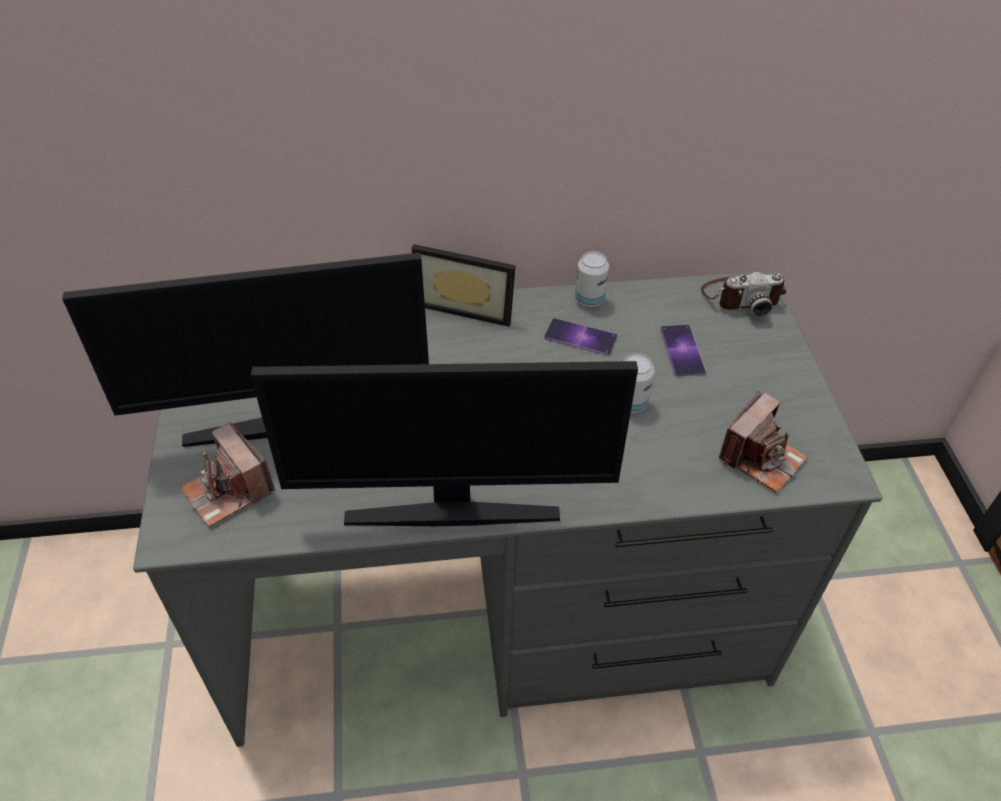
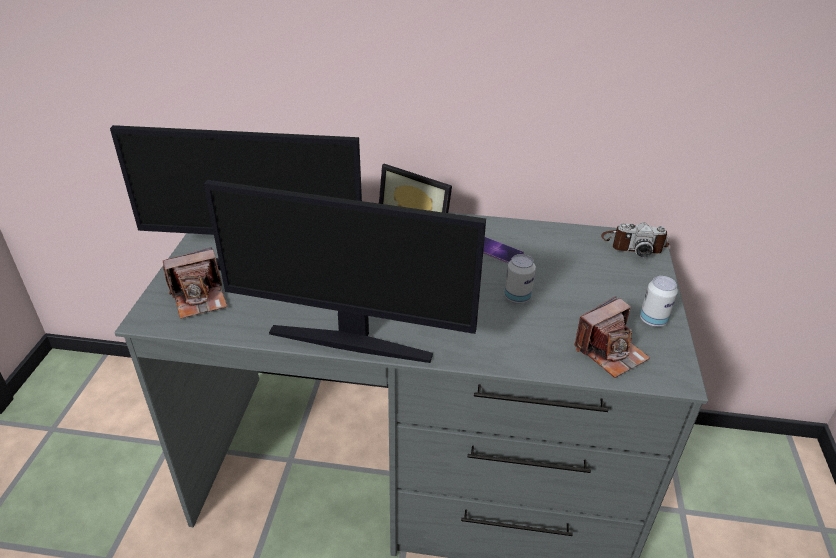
camera: 15 degrees right, 10 degrees down
camera [180,422,275,527] -> camera turned 90 degrees counterclockwise [163,247,227,319]
can [575,251,609,307] -> can moved to [640,276,678,327]
phone [660,325,706,377] -> none

